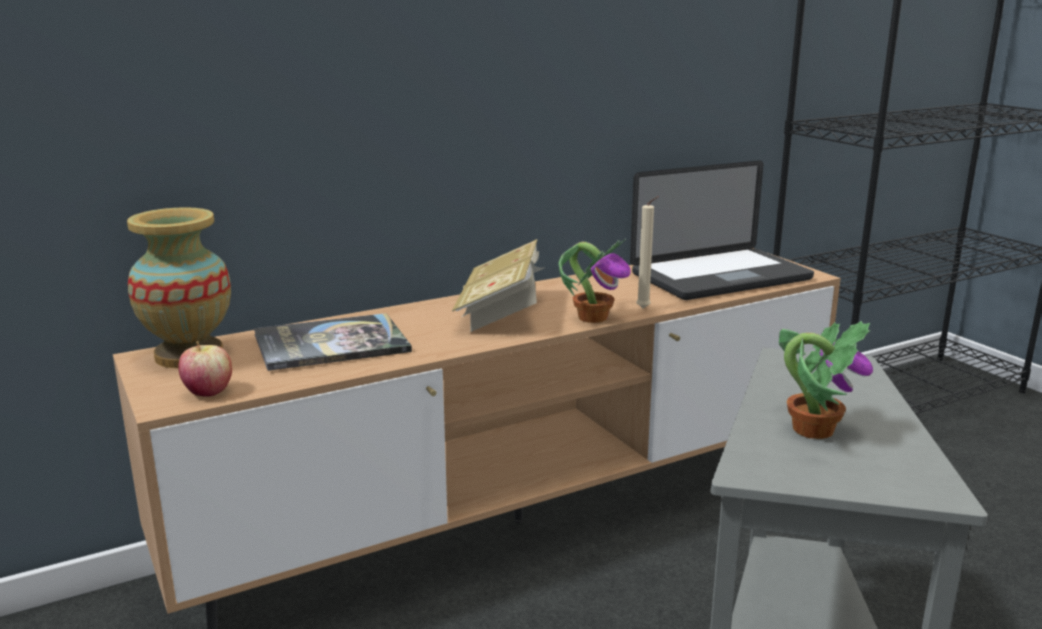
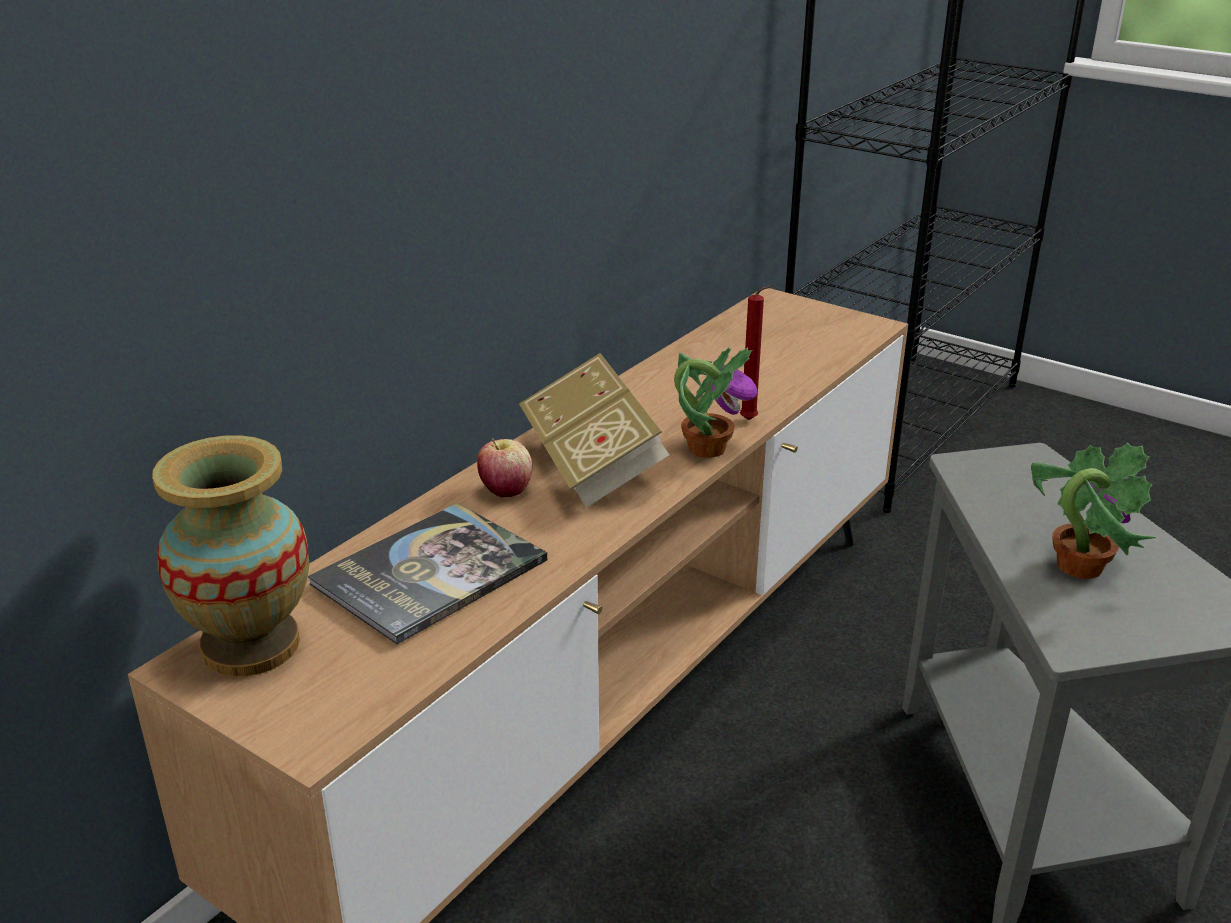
camera: 25 degrees left, 10 degrees up
apple [178,341,232,397] -> apple moved to [477,439,532,498]
laptop [630,160,814,300] -> none
beige candle [636,196,659,309] -> red candle [740,285,773,420]

